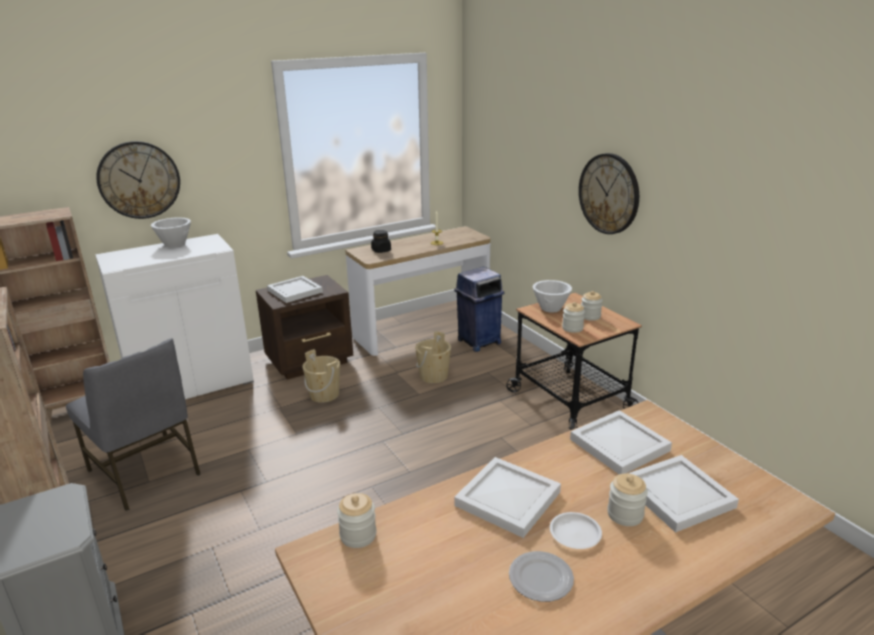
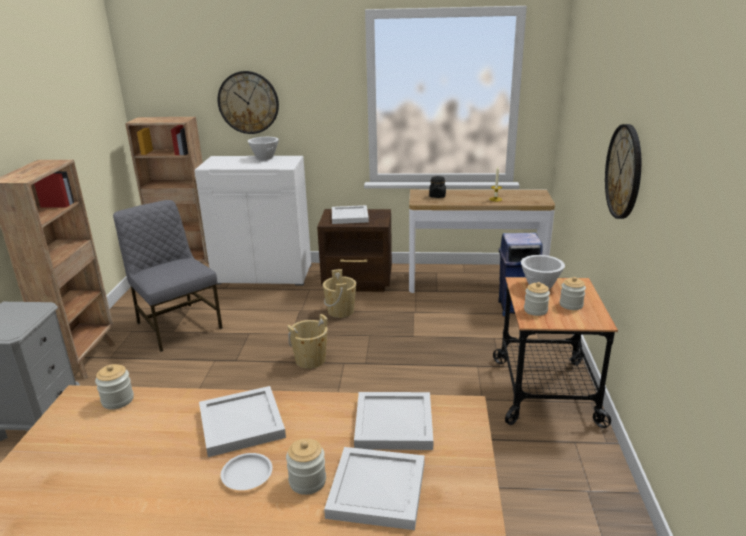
camera: 35 degrees right, 0 degrees up
grey chair [66,338,201,511] -> grey chair turned 150 degrees clockwise [113,200,223,352]
beige bucket [415,331,451,383] -> beige bucket moved to [287,314,328,369]
plate [509,551,574,602] -> none

